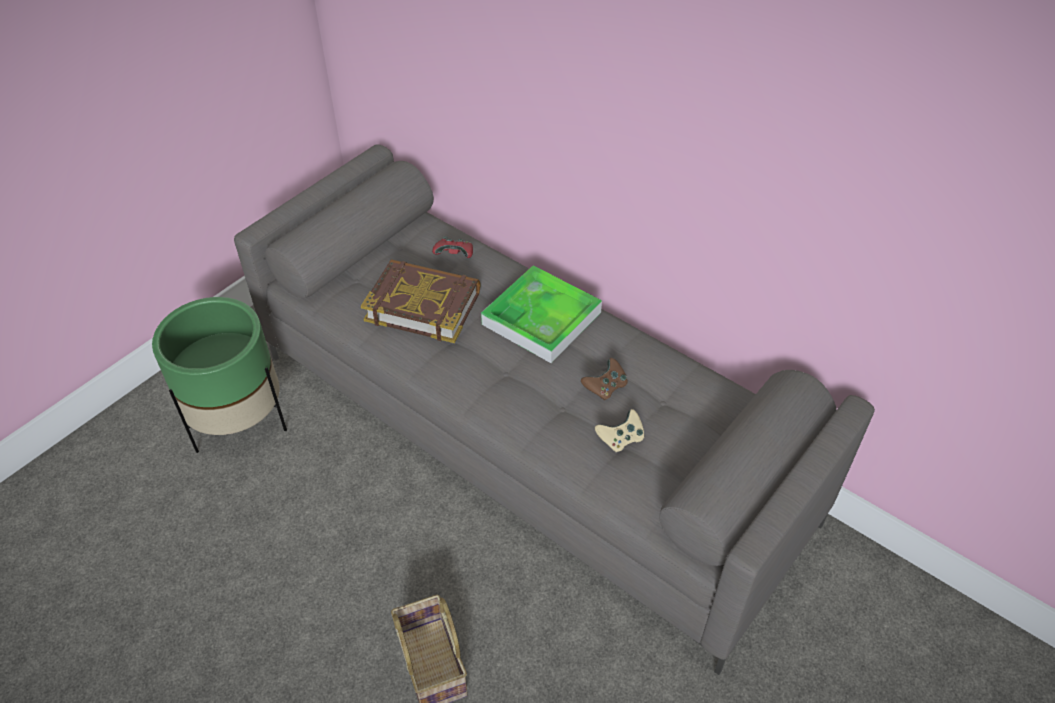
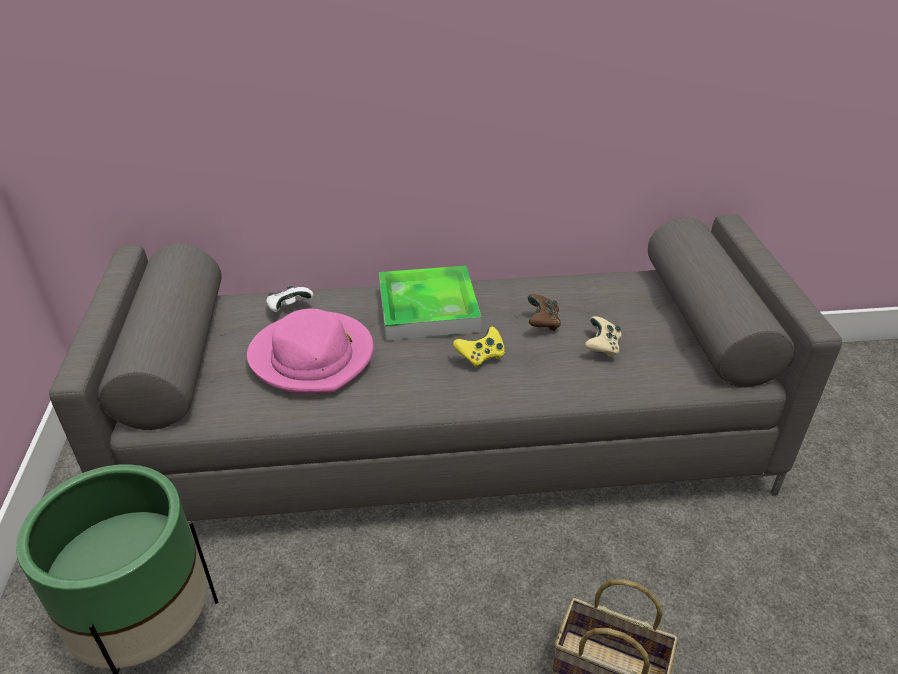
camera: 45 degrees left, 10 degrees down
book [361,259,481,343] -> pink hat [247,309,374,394]
red game controller [432,237,473,258] -> white game controller [266,286,313,312]
none -> yellow game controller [453,327,505,368]

